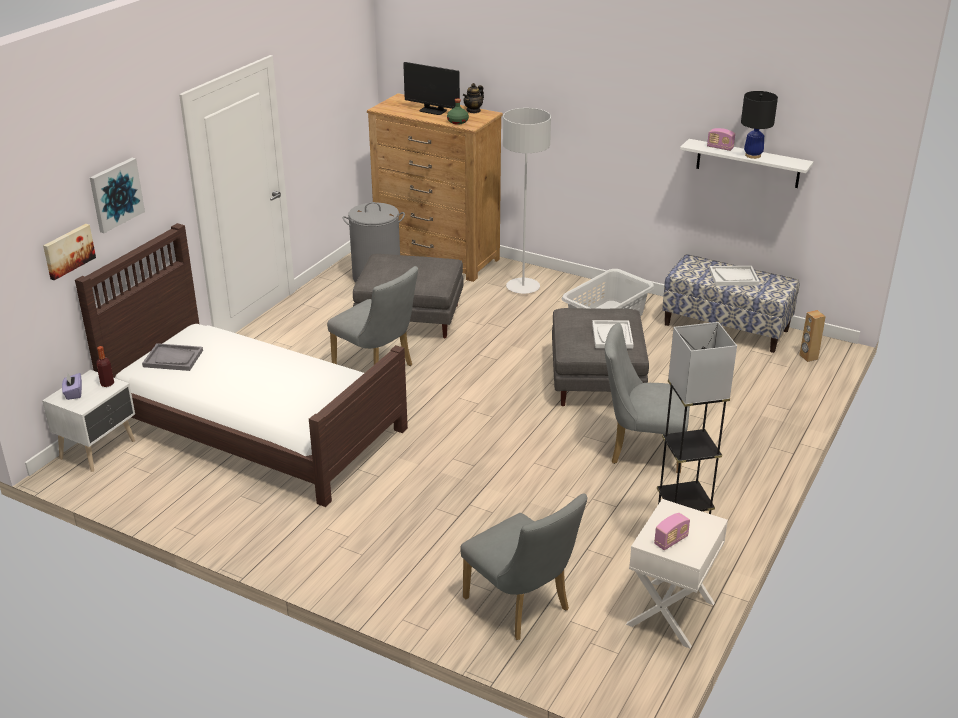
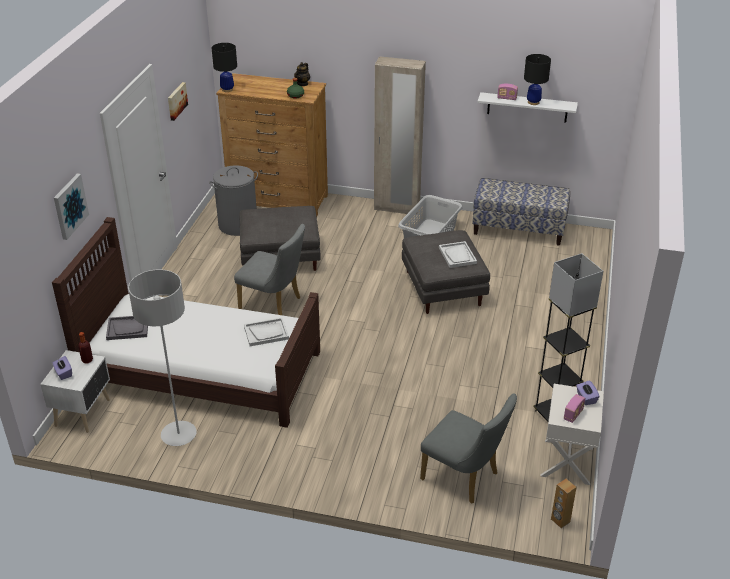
camera: 15 degrees left, 5 degrees up
picture [43,224,96,280] -> picture moved to [168,82,188,121]
monitor [403,62,460,115] -> none
grey floor lamp [503,108,551,294] -> grey floor lamp moved to [128,269,197,446]
grey chair [605,323,690,473] -> none
white tray [709,266,760,286] -> white tray moved to [244,318,289,346]
brown speaker [799,310,826,362] -> brown speaker moved to [551,479,577,528]
none -> black table lamp [212,43,237,92]
none -> beige wardrobe [374,56,426,214]
none -> purple tissue box [576,380,600,405]

